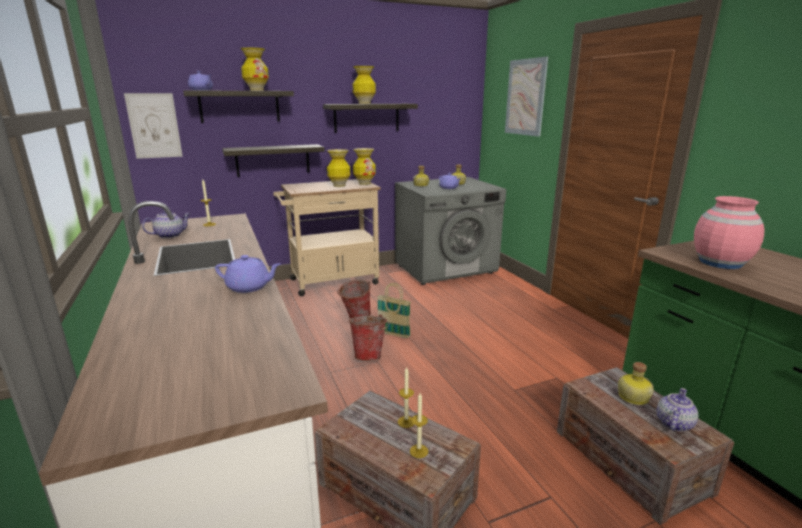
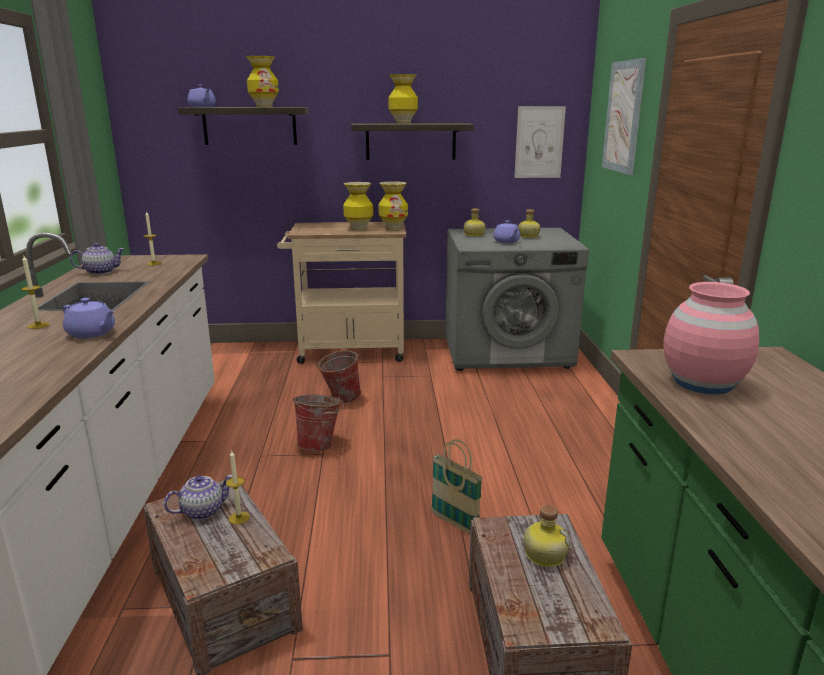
camera: 20 degrees right, 0 degrees up
picture [124,93,183,159] -> picture moved to [514,106,566,178]
shelf [222,144,325,177] -> none
basket [377,283,411,338] -> basket moved to [431,439,483,535]
candle [410,393,428,458] -> candle moved to [21,256,50,329]
teapot [657,388,698,432] -> teapot moved to [164,475,232,520]

